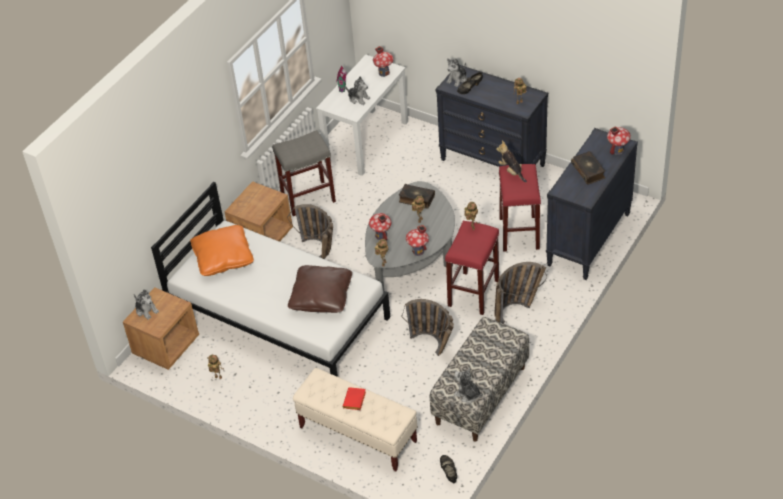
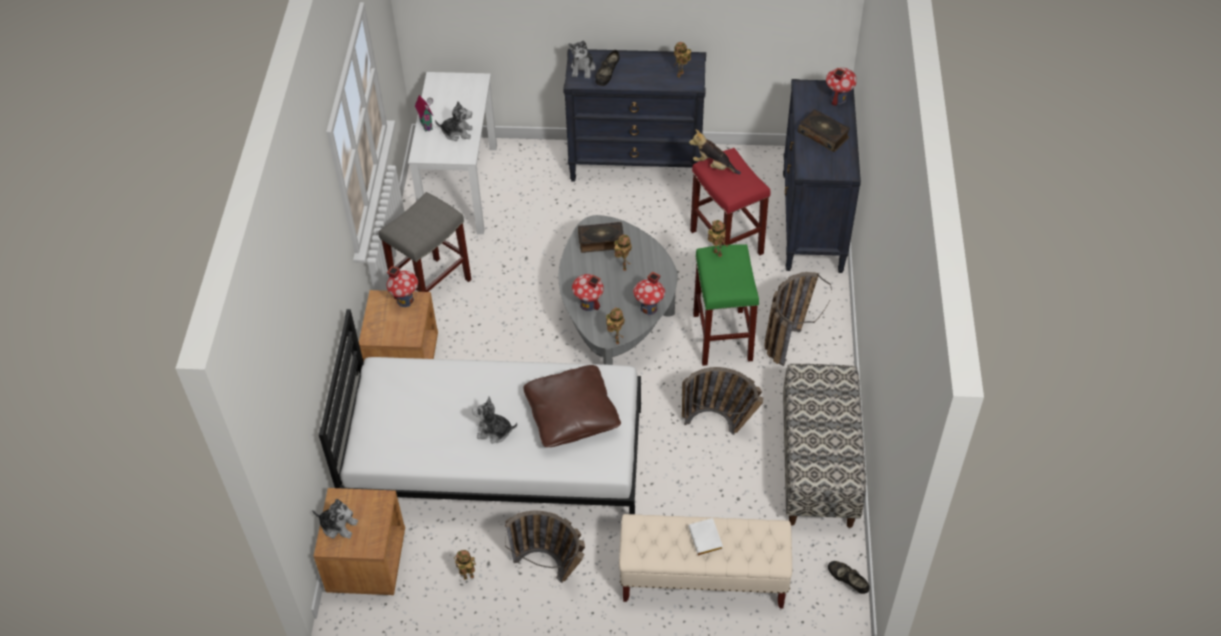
camera: 30 degrees left, 5 degrees up
orange pillow [190,225,254,276] -> none
basket [287,204,333,259] -> basket moved to [505,511,585,583]
red book [342,387,366,410] -> white book [688,518,723,556]
toy house [373,46,393,77] -> toy house moved to [386,266,418,307]
red stool [445,221,499,315] -> green stool [693,244,759,366]
plush toy [454,368,483,403] -> plush toy moved to [472,396,517,443]

